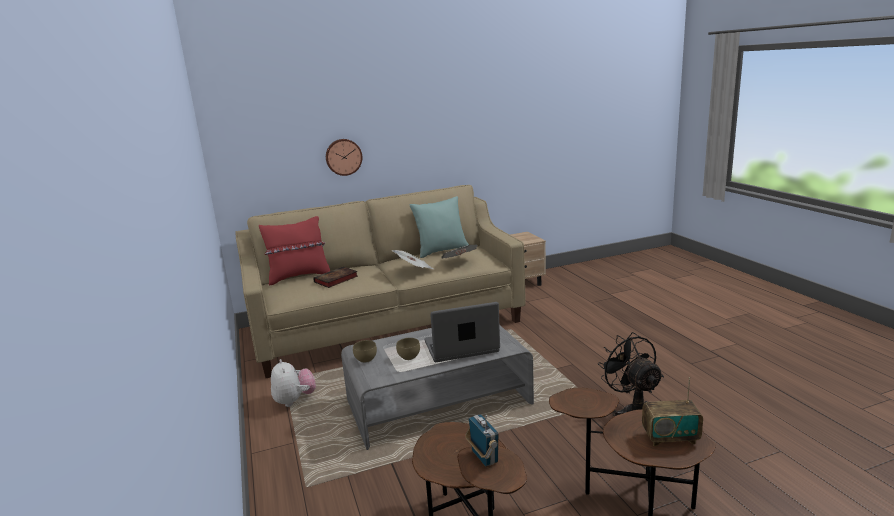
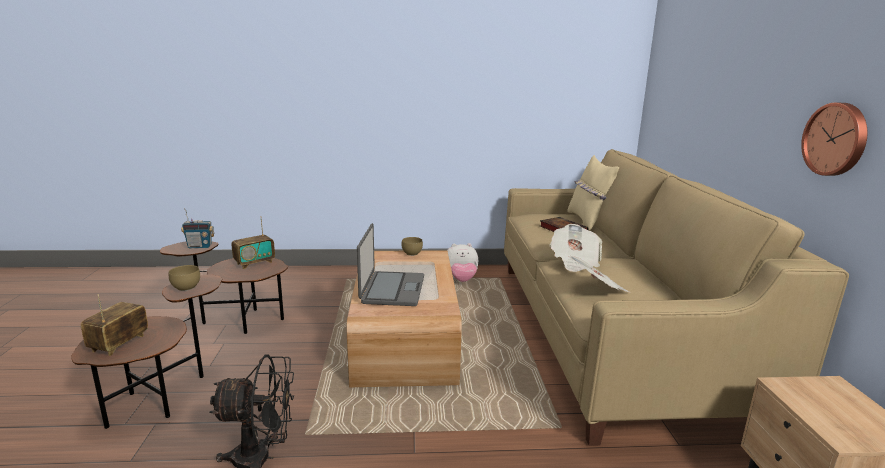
camera: 105 degrees right, 0 degrees up
red pillow [259,216,330,286] -> beige pillow [567,155,619,231]
wall clock [326,139,362,176] -> wall clock moved to [801,103,867,176]
grey coffee table [341,325,534,450] -> brown coffee table [347,250,462,387]
brown bowl [396,338,420,360] -> brown bowl moved to [169,265,200,291]
turquoise pillow [410,196,469,258] -> none
none -> radio [231,216,275,269]

